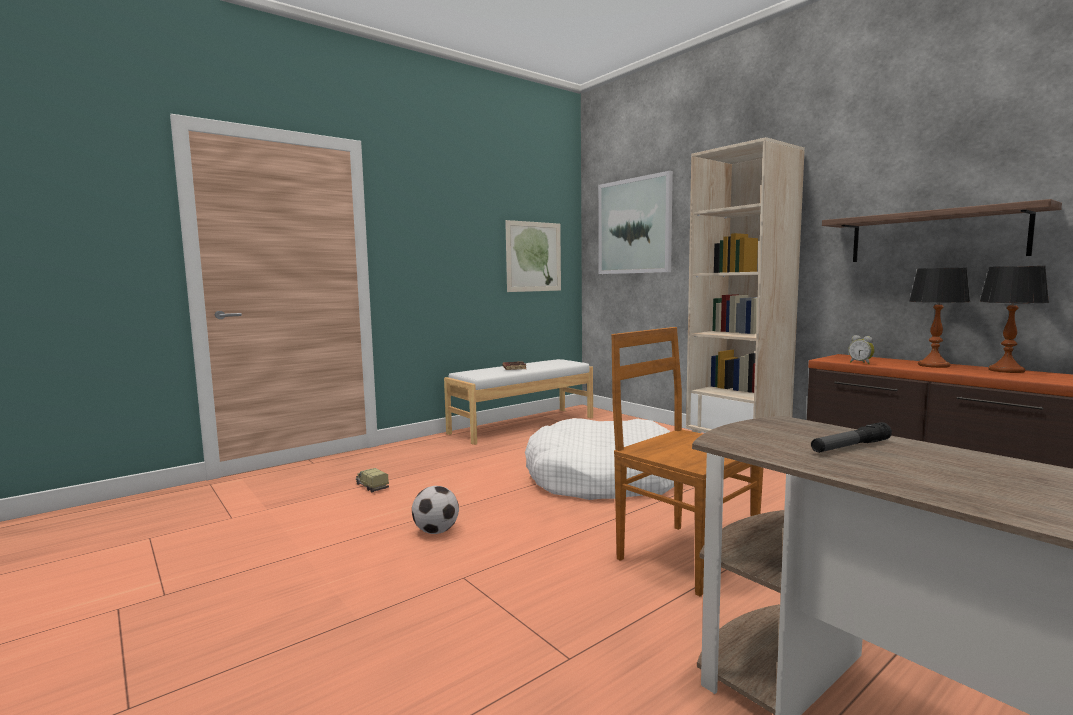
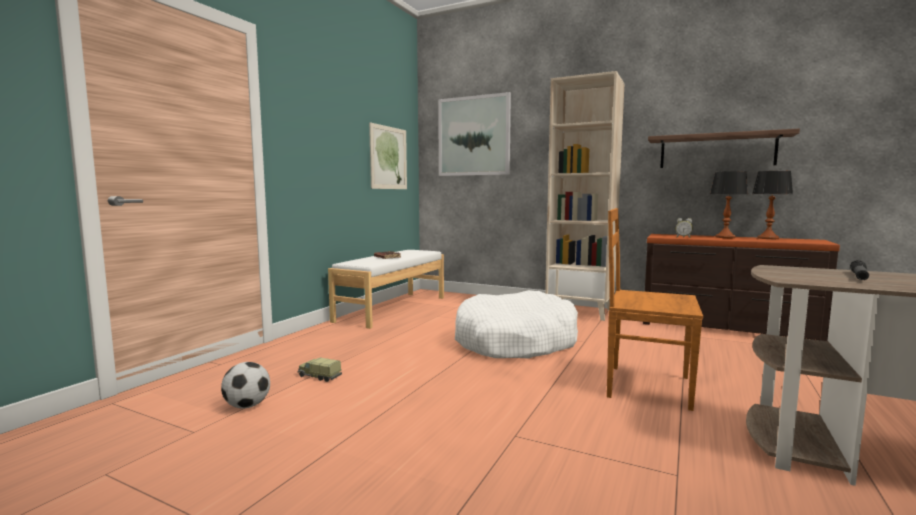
camera: 25 degrees left, 0 degrees up
football [412,486,459,534] -> football moved to [221,362,270,409]

